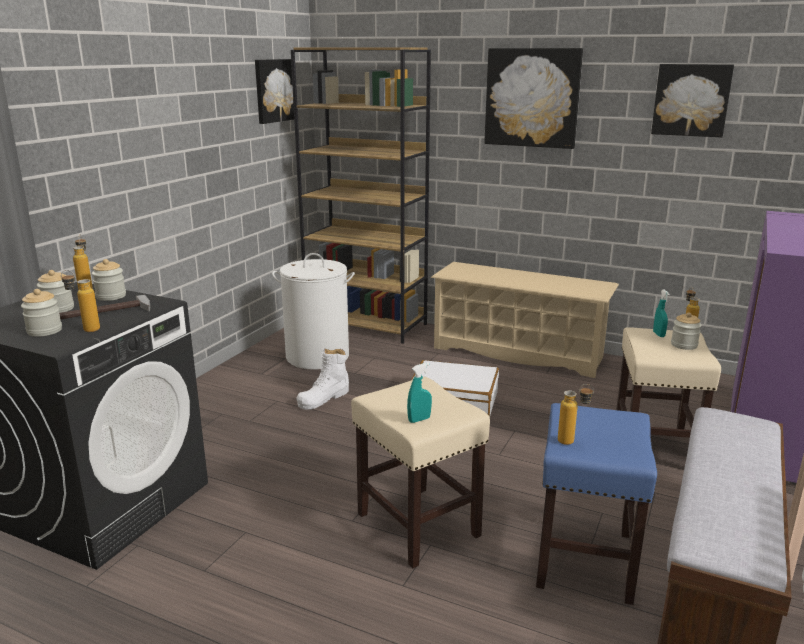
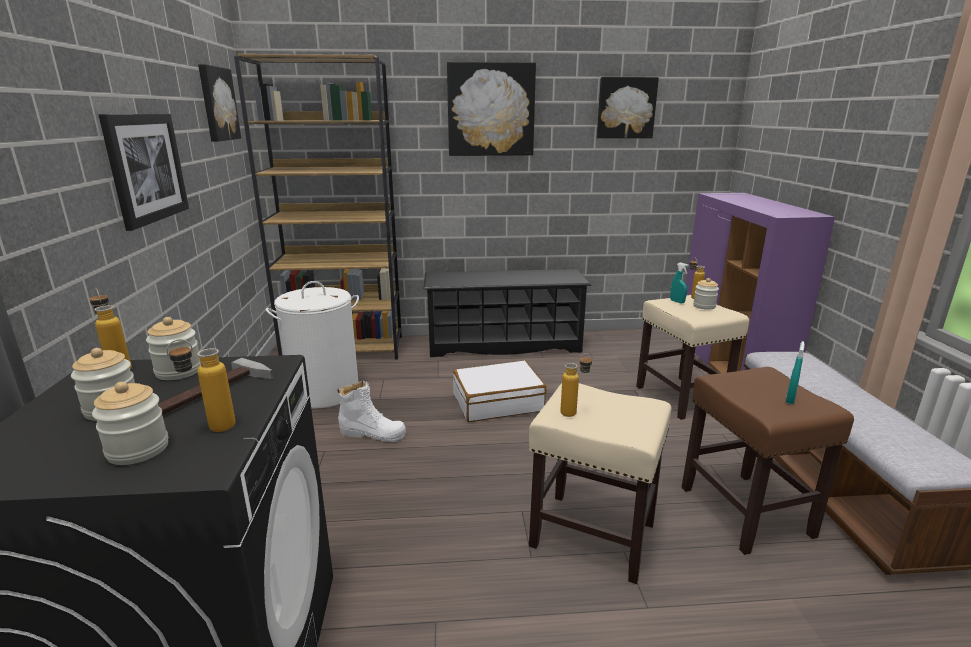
camera: 30 degrees left, 0 degrees up
white boot [297,348,349,410] -> white boot turned 90 degrees counterclockwise [337,380,406,442]
turquoise spray bottle [407,363,432,423] -> turquoise spray bottle moved to [786,341,805,404]
beige shoe rack [431,262,619,378] -> black shoe rack [423,269,591,357]
blue stool [536,403,657,605] -> brown stool [681,367,854,555]
bottle [558,384,594,445] -> bottle moved to [560,353,593,417]
none -> picture [99,114,189,231]

